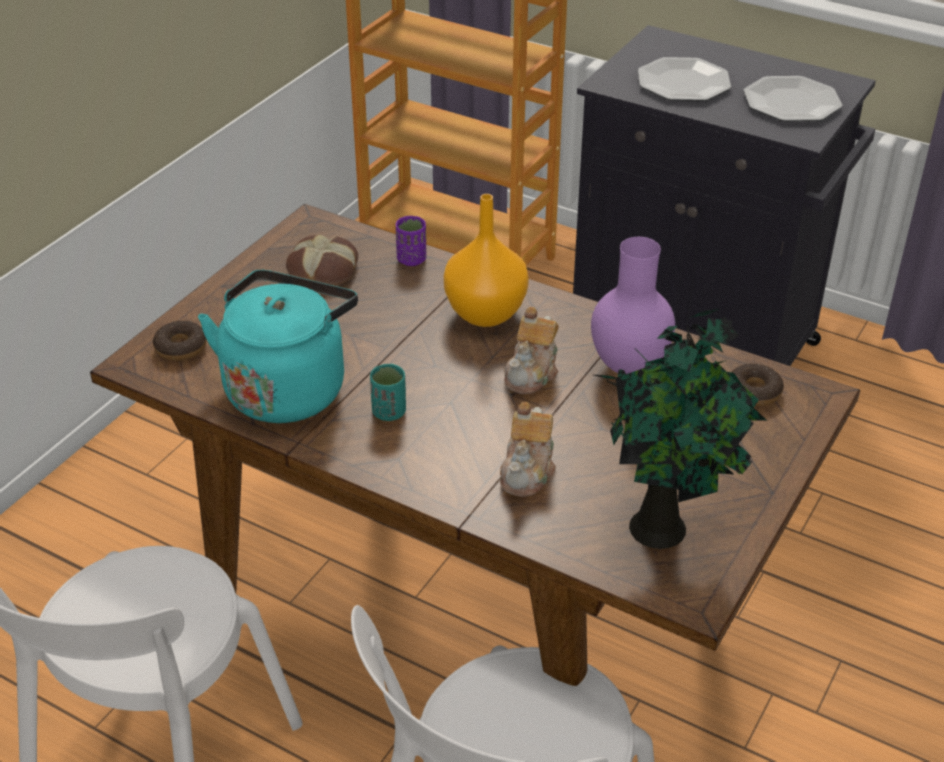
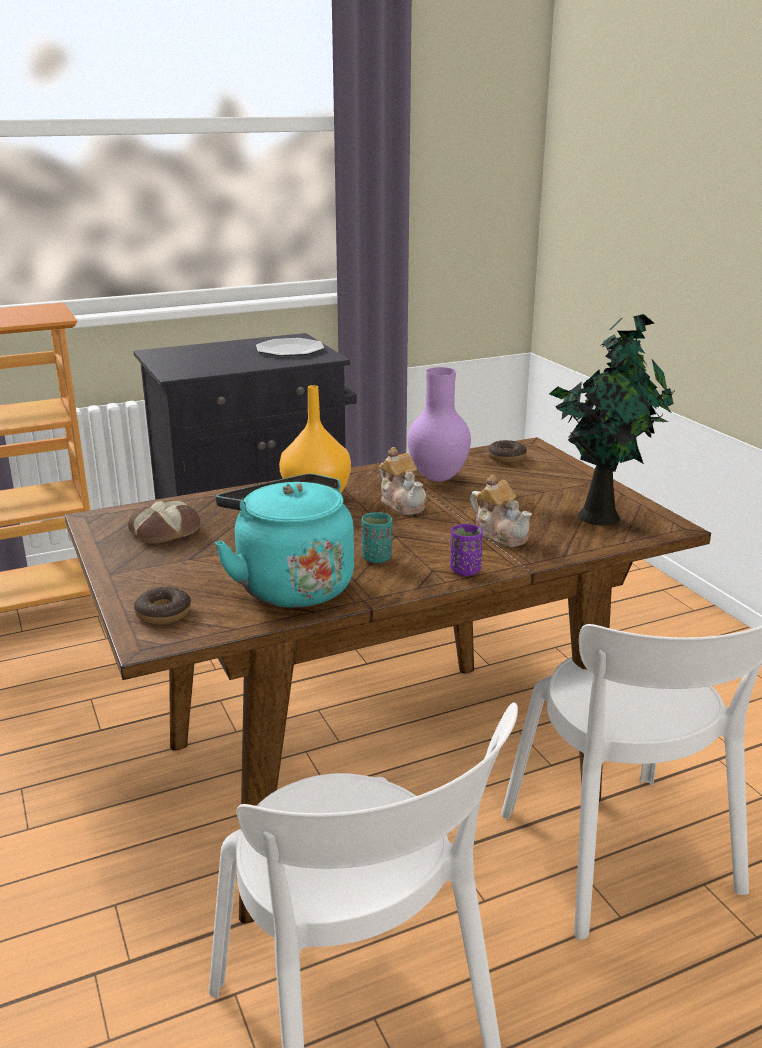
camera: 55 degrees left, 15 degrees down
purple cup [396,216,426,266] -> purple cup moved to [450,524,483,576]
plate [638,57,731,101] -> none

